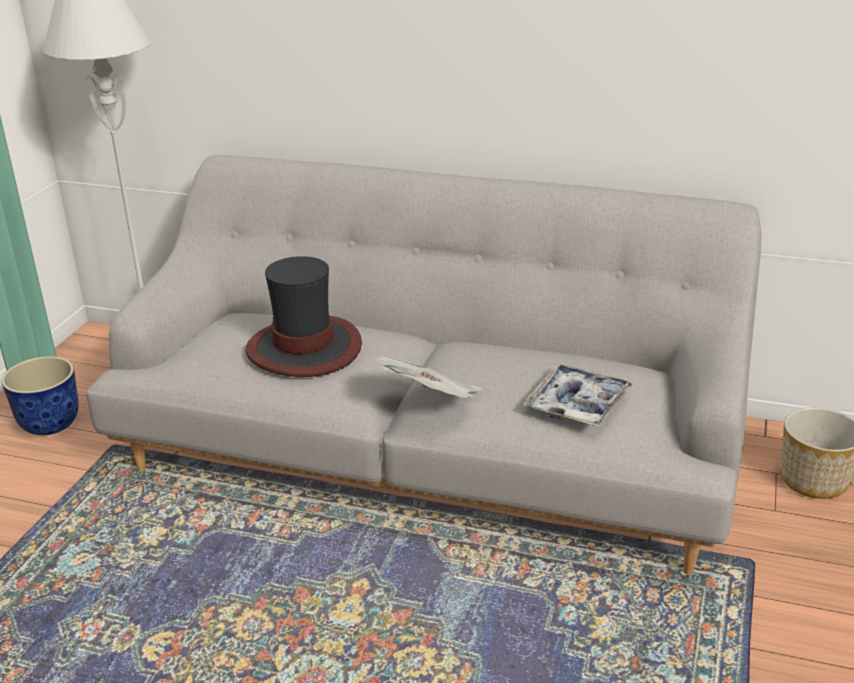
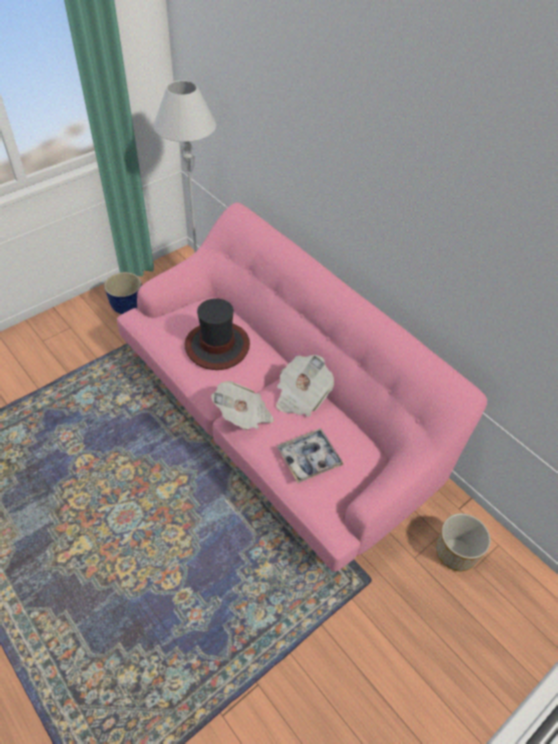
camera: 30 degrees right, 20 degrees up
grey sofa [87,155,761,575] -> pink sofa [117,203,487,572]
none -> newspaper [276,355,334,417]

